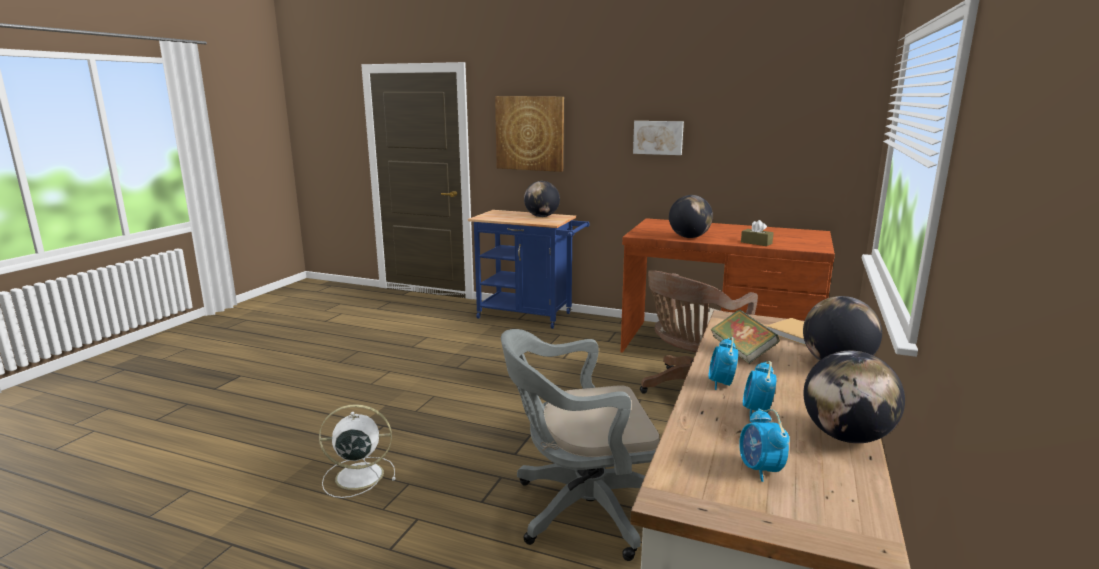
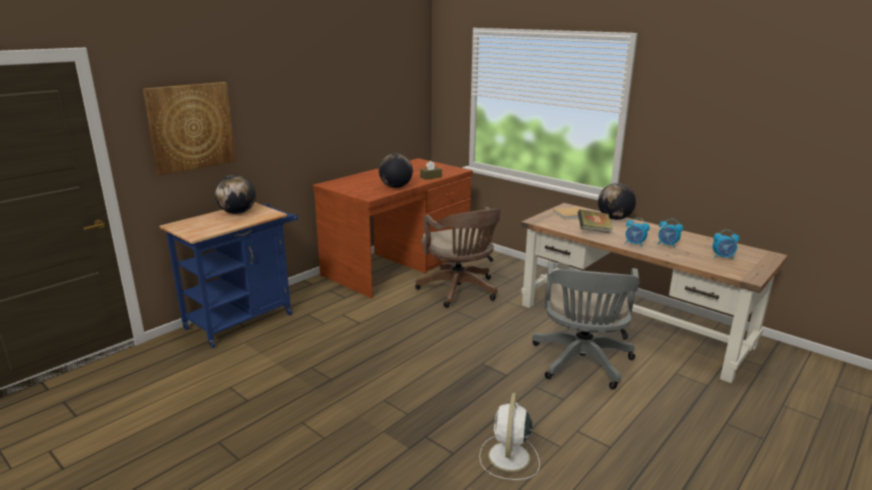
camera: 70 degrees left, 5 degrees up
picture [633,121,684,155] -> none
globe [803,351,905,443] -> none

